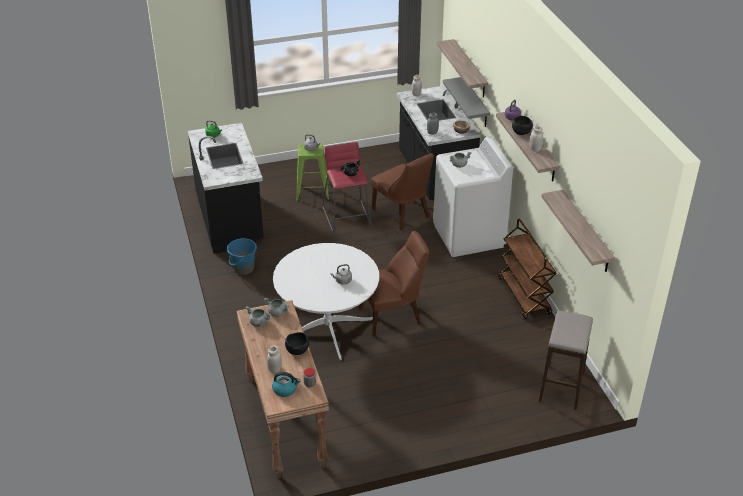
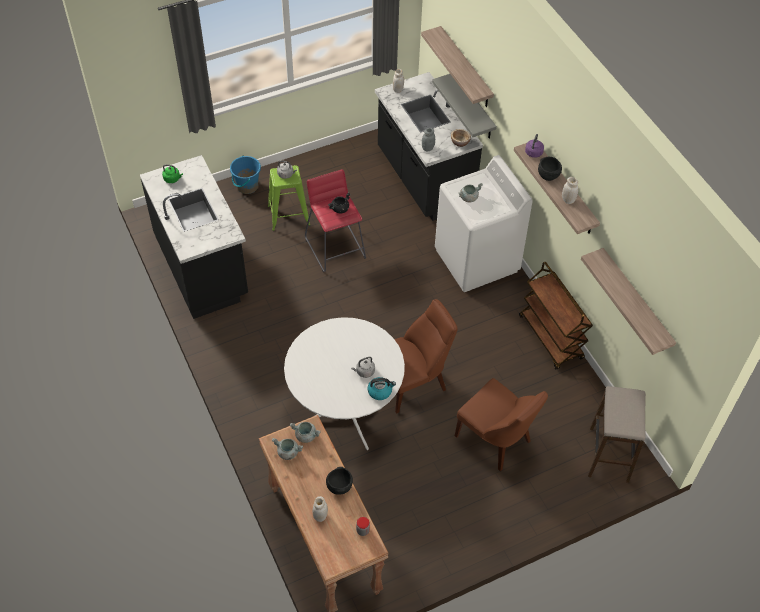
camera: 10 degrees left, 15 degrees up
blue bucket [227,238,257,275] -> blue bucket moved to [230,155,261,194]
kettle [272,372,300,397] -> kettle moved to [367,377,396,400]
brown chair [371,153,434,230] -> brown chair moved to [455,378,548,471]

